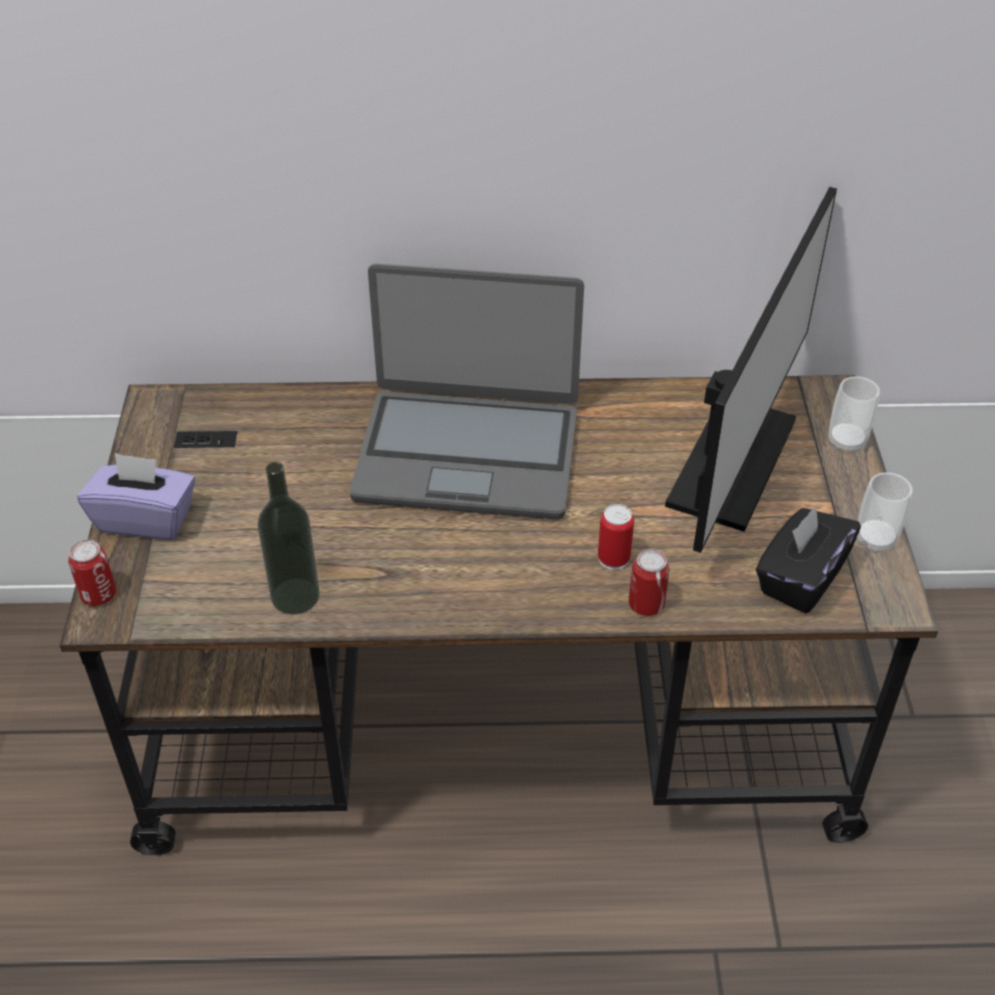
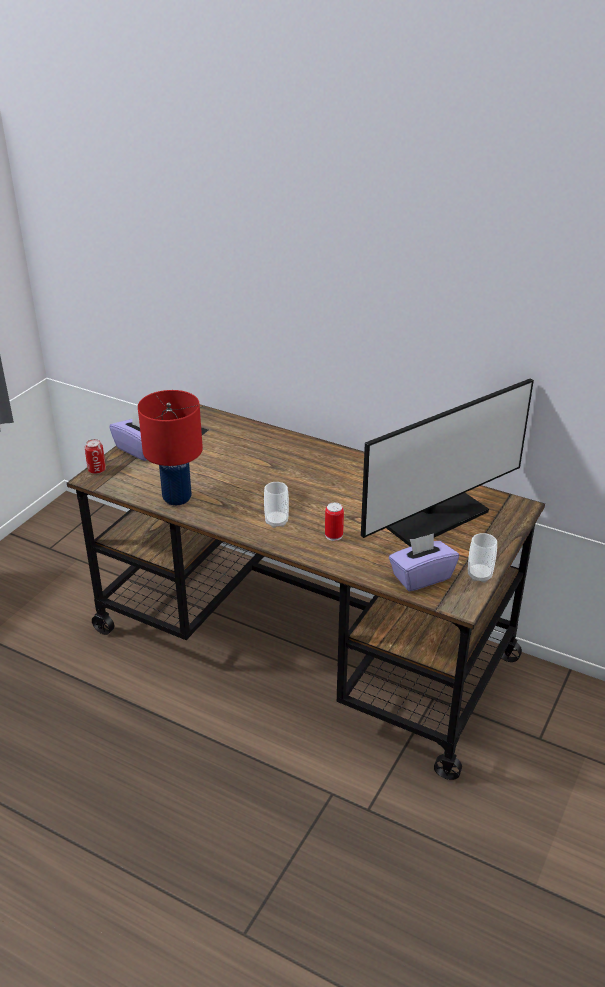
camera: 30 degrees right, 10 degrees down
bottle [258,462,320,615] -> red table lamp [138,390,203,506]
laptop [350,264,584,520] -> none
can [629,549,669,616] -> none
black tissue box [756,505,861,613] -> purple tissue box [389,533,459,591]
cup [828,376,880,453] -> cup moved to [264,482,289,528]

